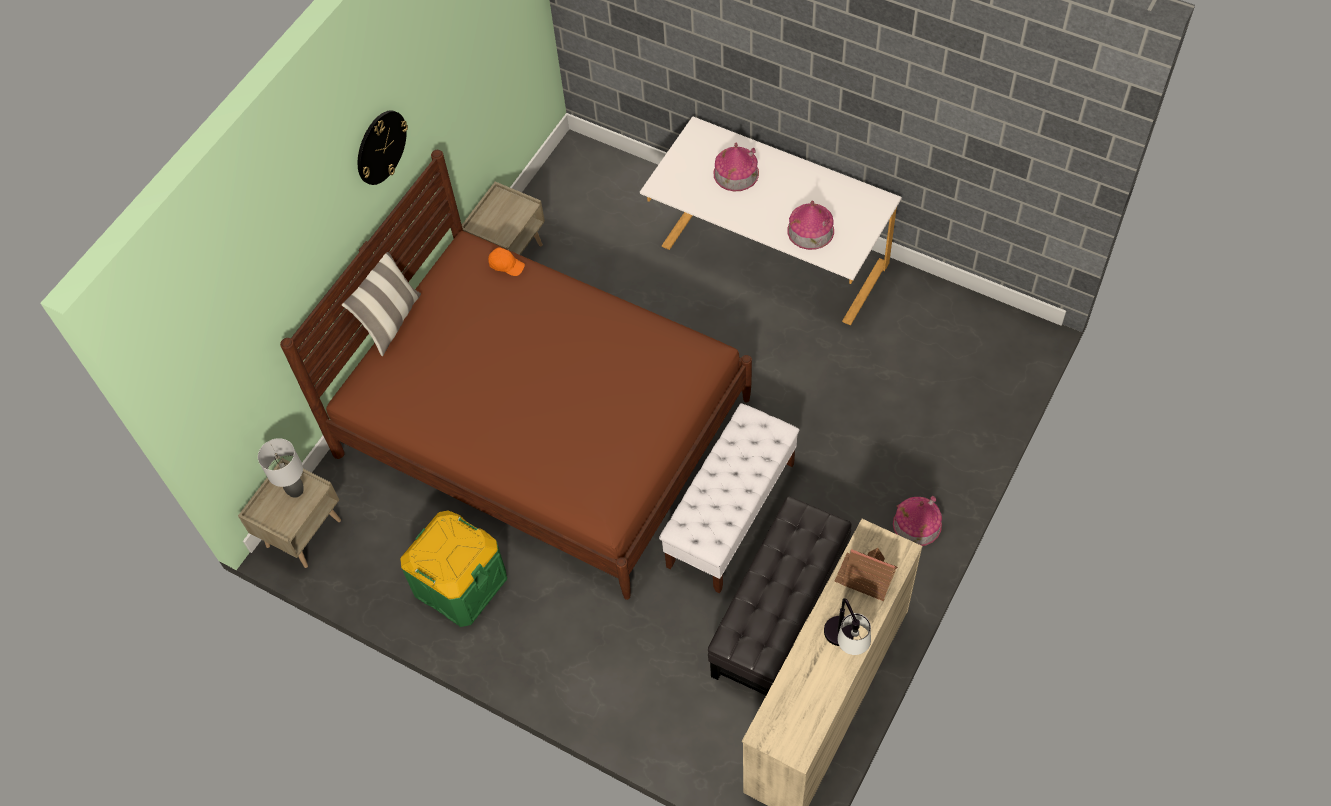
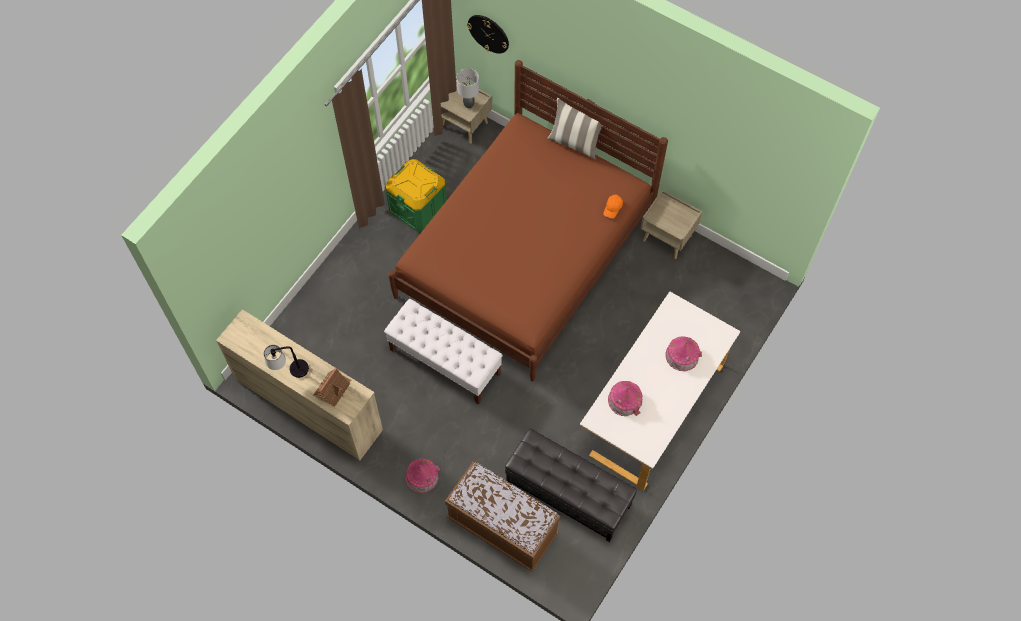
camera: 90 degrees right, 5 degrees up
wall clock [358,110,408,185] -> wall clock moved to [467,15,509,54]
black ottoman [708,496,852,695] -> black ottoman moved to [505,429,637,542]
none -> brown bench [445,462,560,572]

